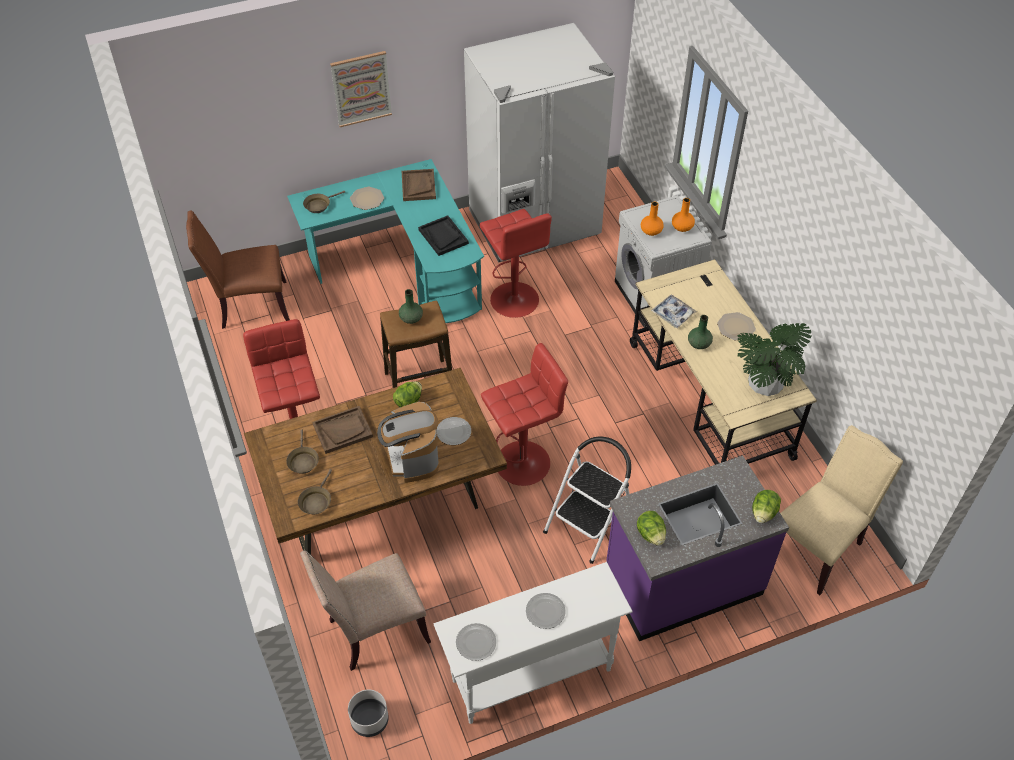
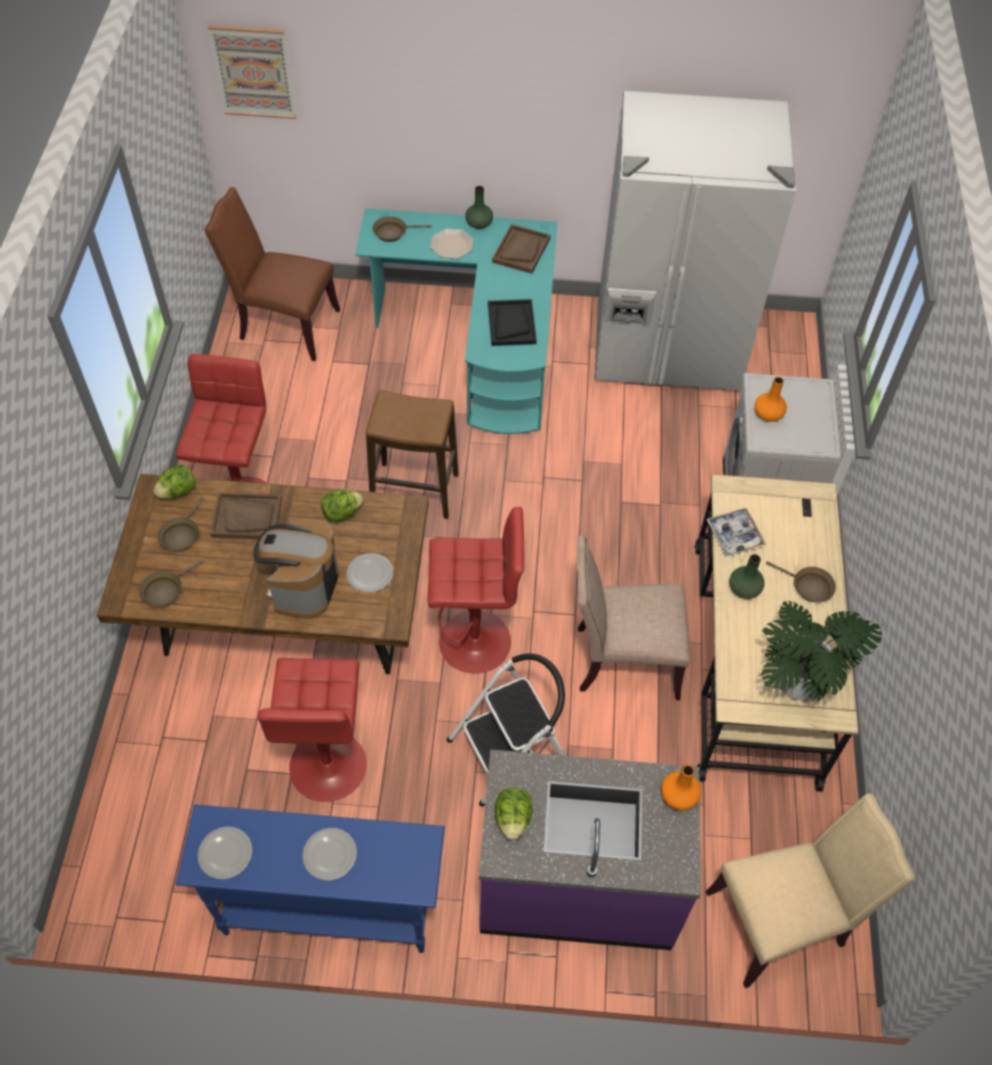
camera: 25 degrees right, 5 degrees up
beige chair [300,550,431,671] -> beige chair moved to [577,535,690,700]
picture [330,51,392,127] -> picture moved to [208,25,296,119]
grey planter [348,689,389,737] -> none
green vase [399,289,423,324] -> green vase moved to [465,186,493,229]
white console table [434,562,633,724] -> blue console table [176,805,445,953]
red stool [480,209,552,318] -> red stool moved to [257,658,367,802]
orange vase [672,198,695,232] -> orange vase moved to [661,765,701,810]
plate [717,312,756,340] -> brown frying pan [766,561,836,602]
lettuce [752,490,781,523] -> lettuce moved to [153,465,196,499]

